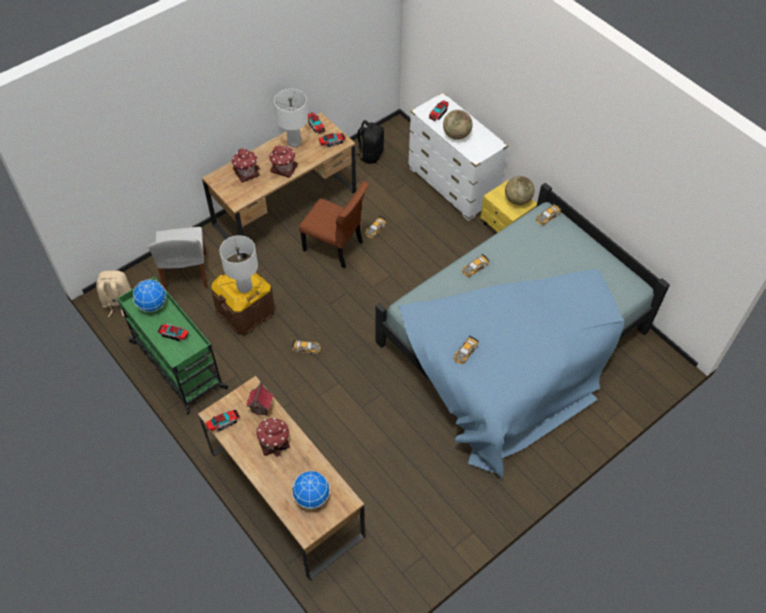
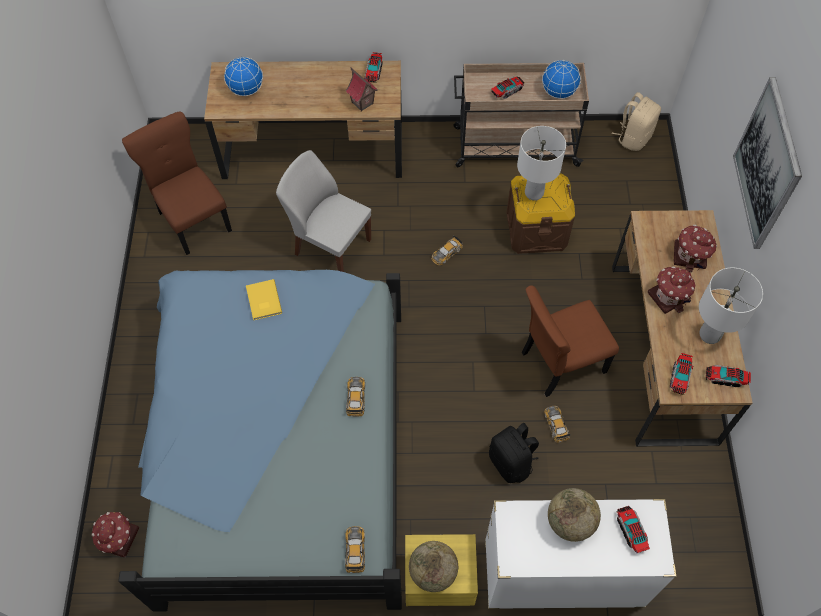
camera: 130 degrees right, 5 degrees up
green cart [117,276,228,415] -> beige cart [454,63,589,167]
white chair [148,227,208,292] -> white chair moved to [276,150,371,272]
toy house [256,418,290,457] -> toy house moved to [92,512,139,558]
black backpack [355,120,384,164] -> black backpack moved to [489,423,539,483]
toy car [453,336,479,364] -> yellow book [246,279,282,320]
none -> brown chair [122,111,232,255]
none -> picture [733,77,802,249]

